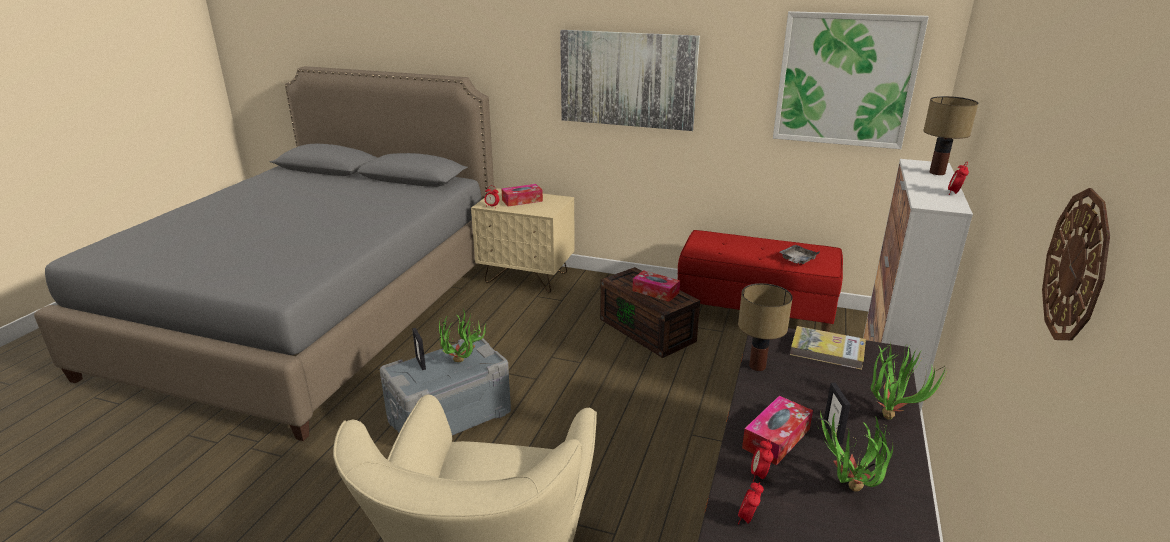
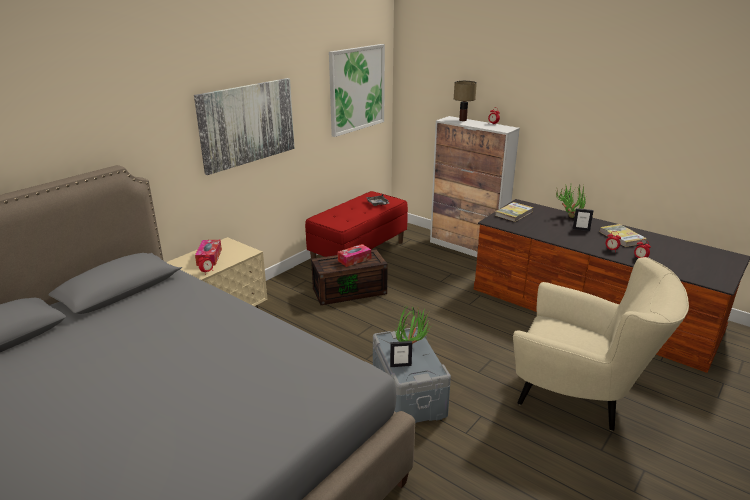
camera: 70 degrees left, 0 degrees up
table lamp [738,283,793,371] -> none
tissue box [742,396,813,466] -> none
potted plant [818,411,893,492] -> book [600,224,647,247]
wall clock [1042,188,1110,340] -> none

